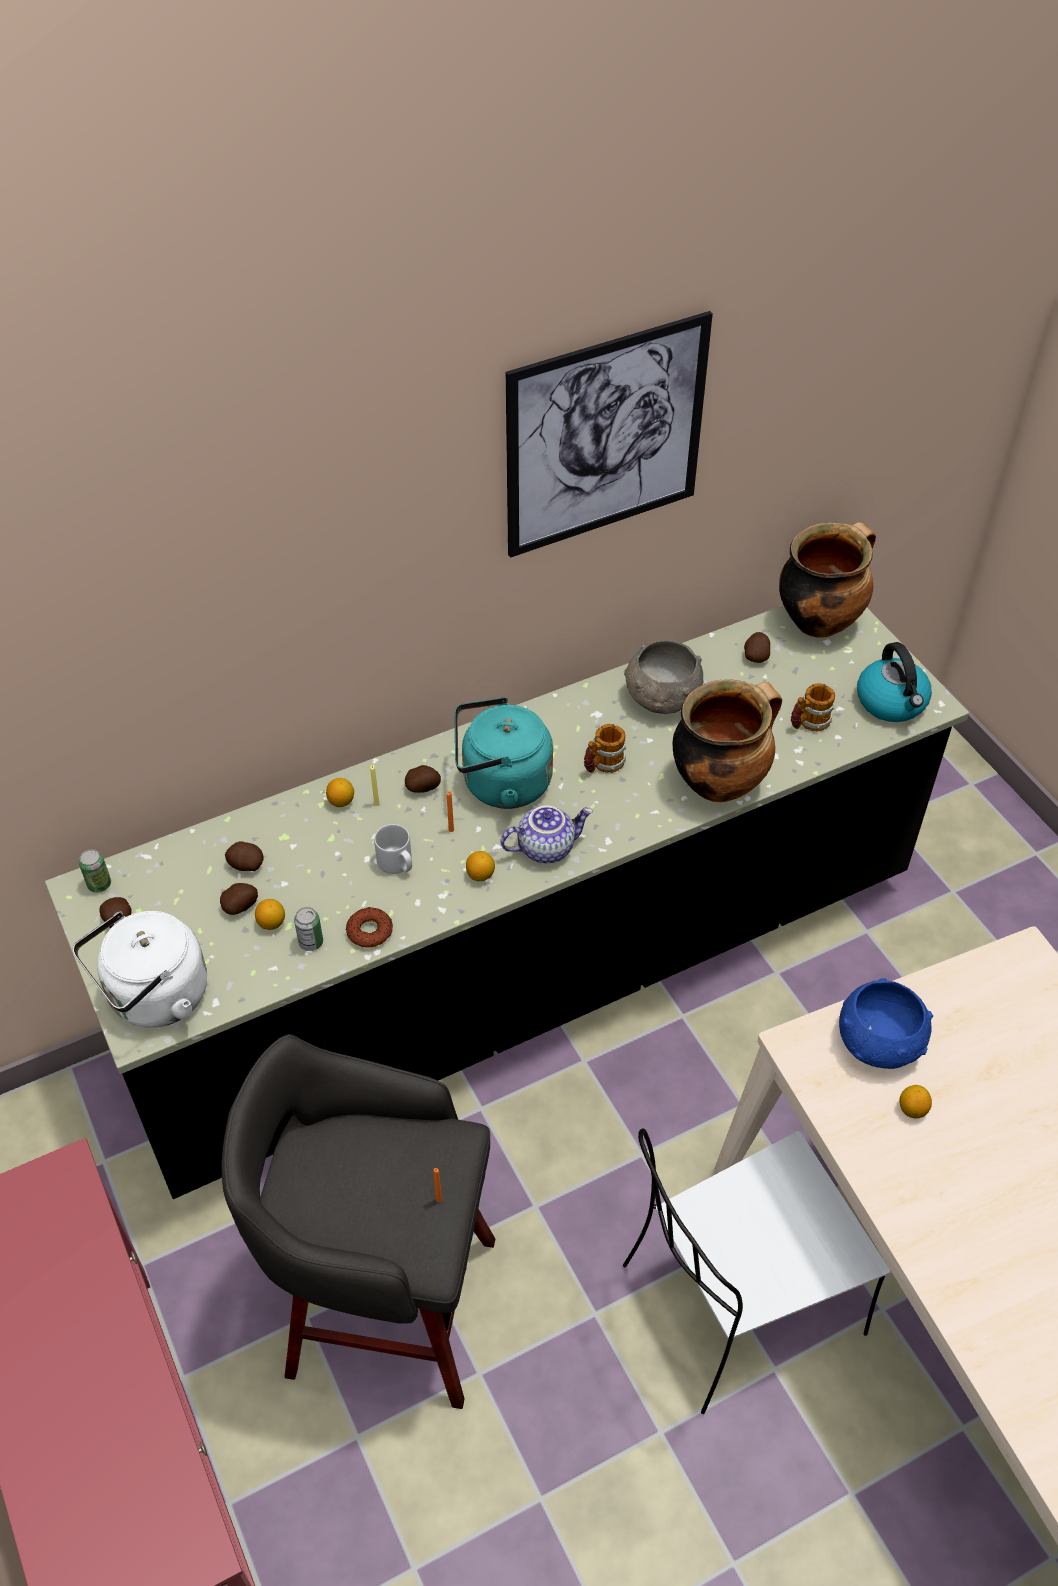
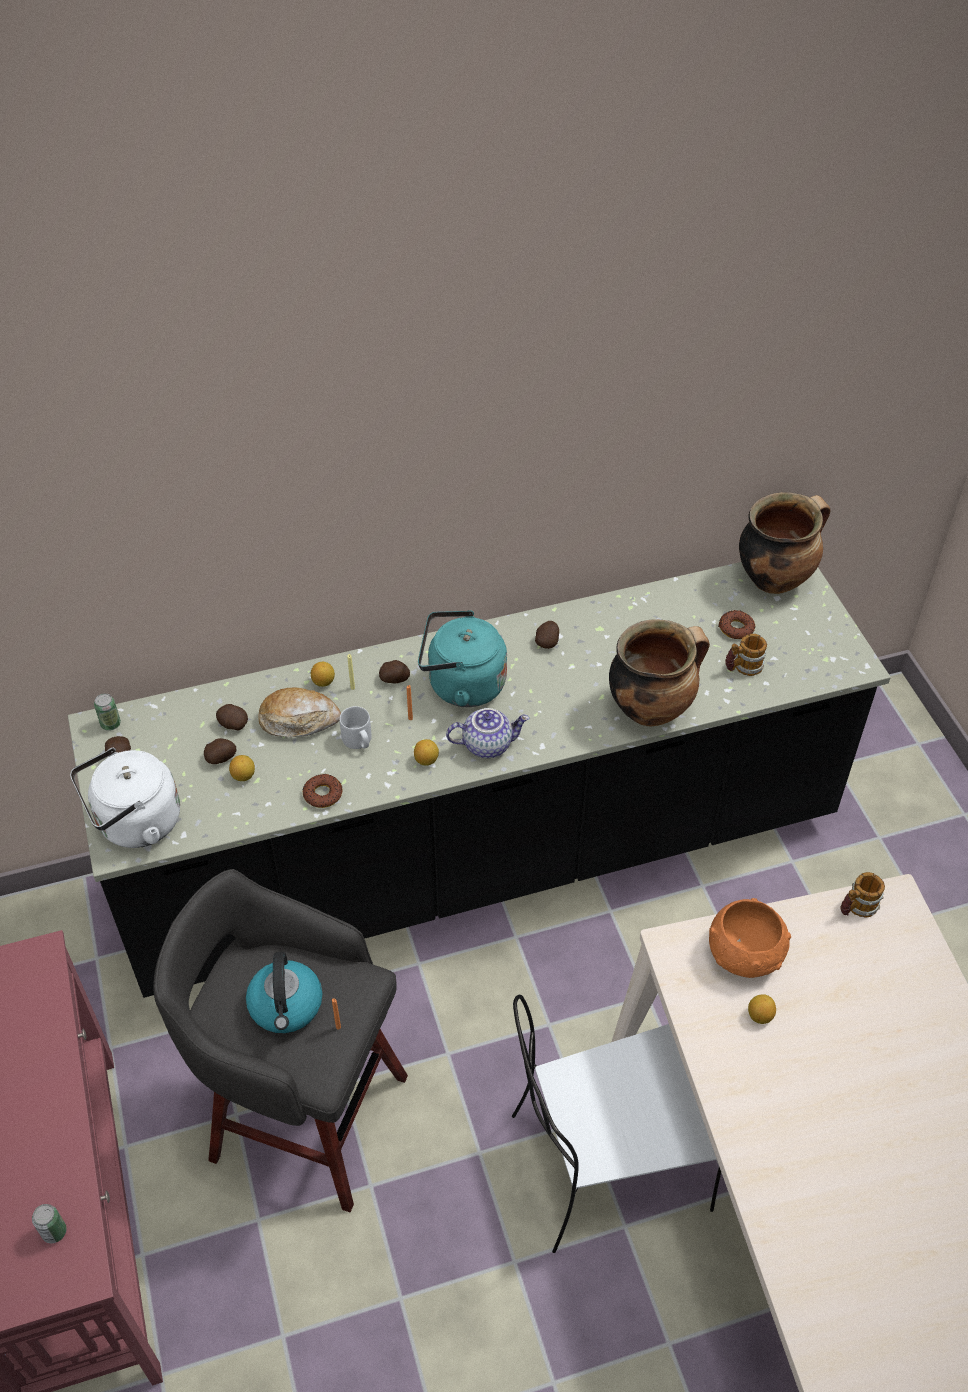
camera: 10 degrees right, 0 degrees up
can [294,907,323,951] -> can moved to [32,1204,67,1244]
picture [506,311,713,558] -> none
mug [584,724,626,773] -> mug moved to [840,872,885,918]
grey bowl [624,640,703,714] -> none
potato [744,632,770,663] -> potato moved to [535,621,559,649]
blue bowl [839,978,933,1069] -> orange bowl [709,898,791,978]
kettle [857,642,932,722] -> kettle moved to [246,952,322,1033]
none -> bread [258,687,341,737]
none -> donut [718,610,755,639]

